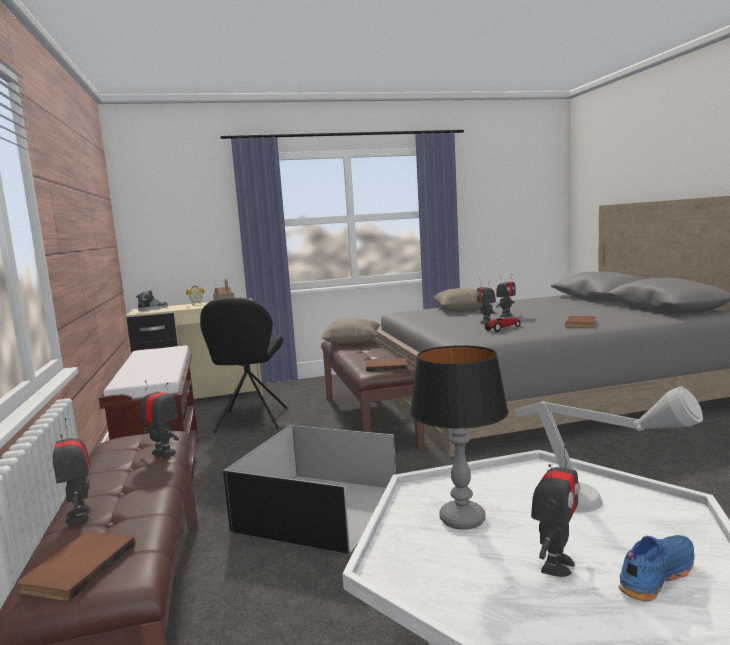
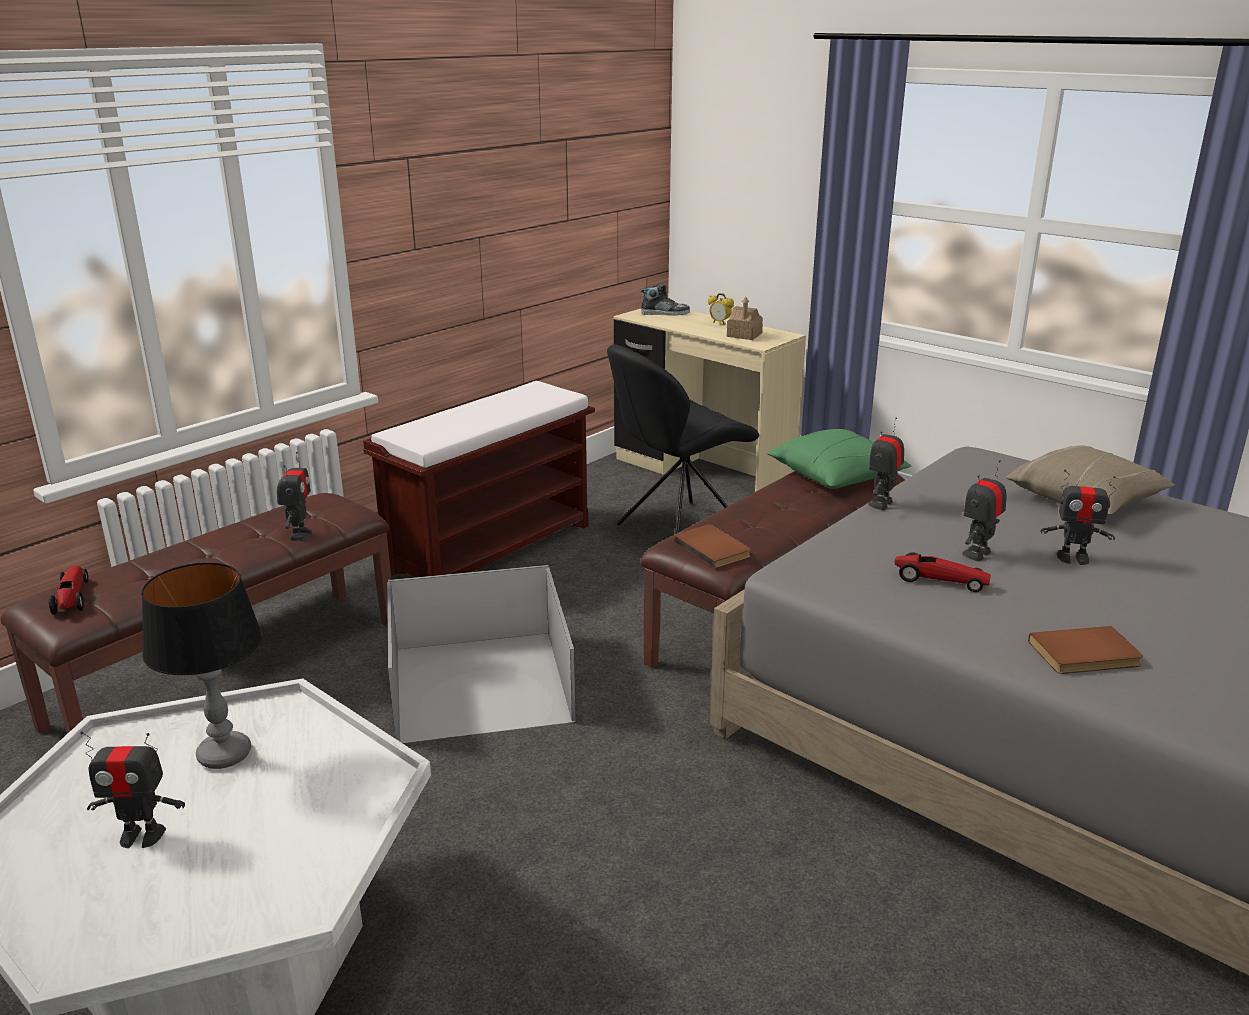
camera: 55 degrees right, 15 degrees up
brown book [17,532,136,602] -> toy car [49,566,88,615]
toy robot [52,418,90,524] -> toy robot moved to [869,417,904,510]
beige pillow [322,318,381,344] -> green pillow [767,429,912,489]
grey table lamp [515,386,703,513] -> none
blue shoe [619,535,695,601] -> none

